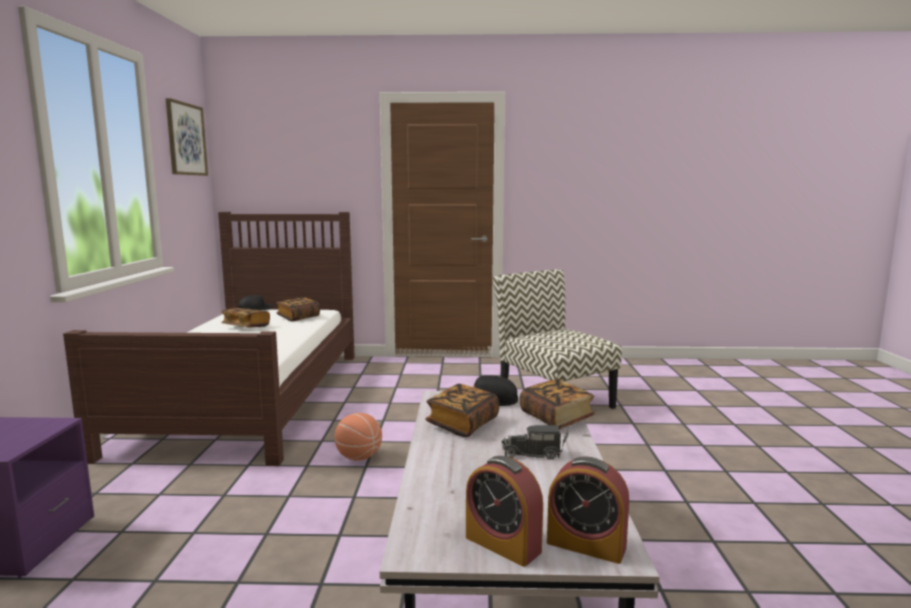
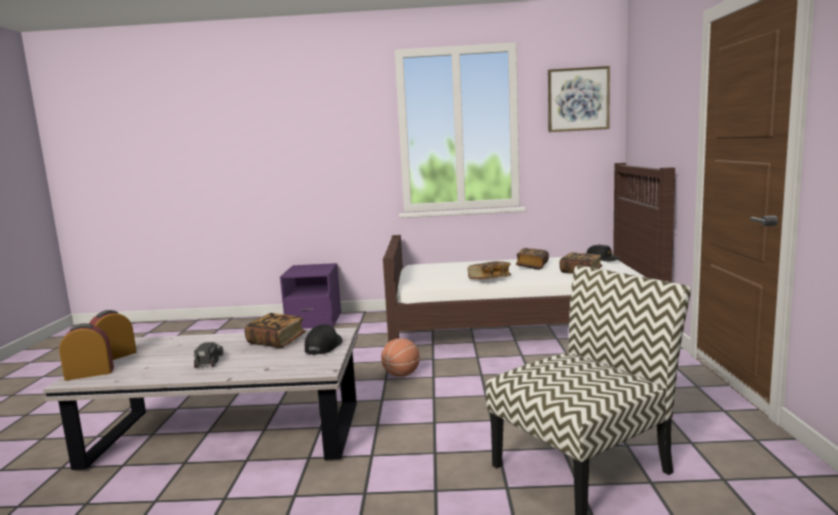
camera: 90 degrees right, 0 degrees up
book [520,379,595,430] -> book moved to [468,261,511,279]
alarm clock [547,456,629,564] -> alarm clock turned 45 degrees clockwise [59,323,114,381]

